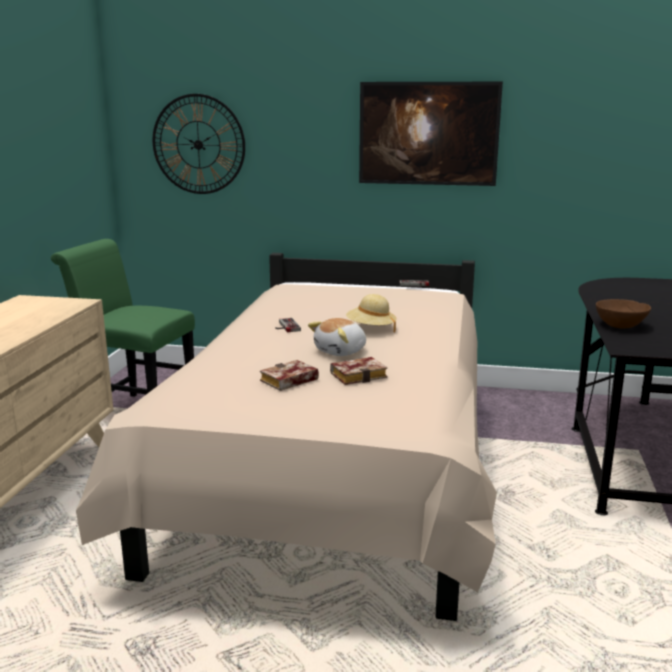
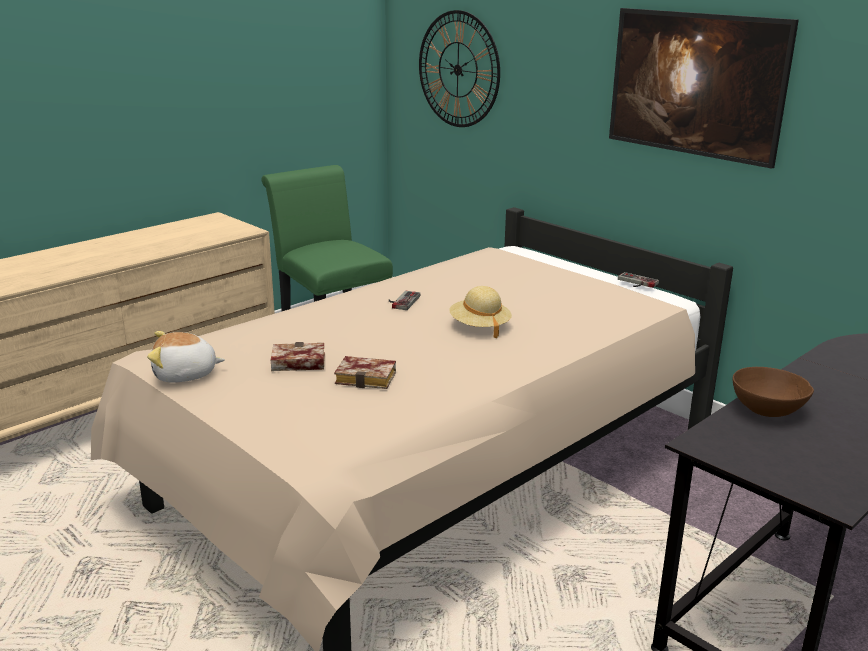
camera: 35 degrees right, 5 degrees up
plush toy [308,318,366,356] -> plush toy moved to [147,331,225,383]

